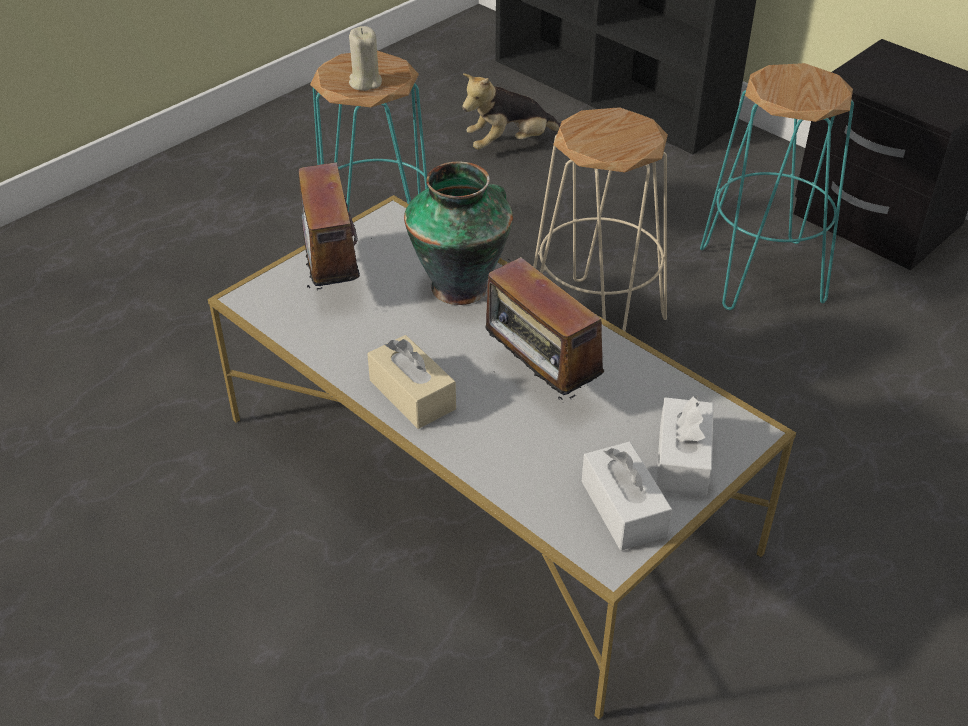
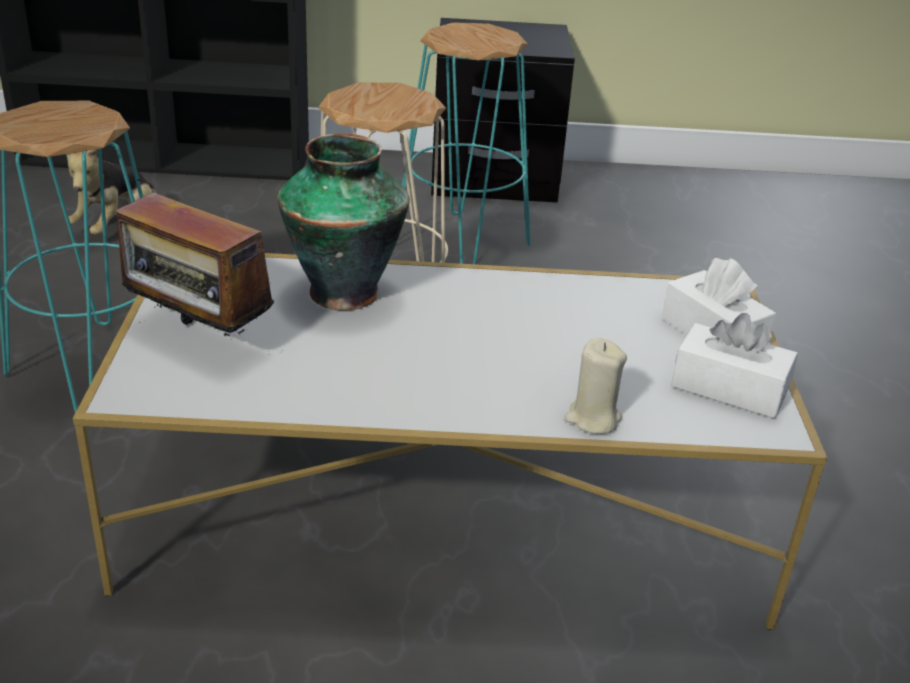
camera: 45 degrees left, 10 degrees down
beige candle [349,26,382,91] -> beige candle moved to [564,338,627,434]
beige tissue box [367,335,456,429] -> none
radio [485,257,604,400] -> none

